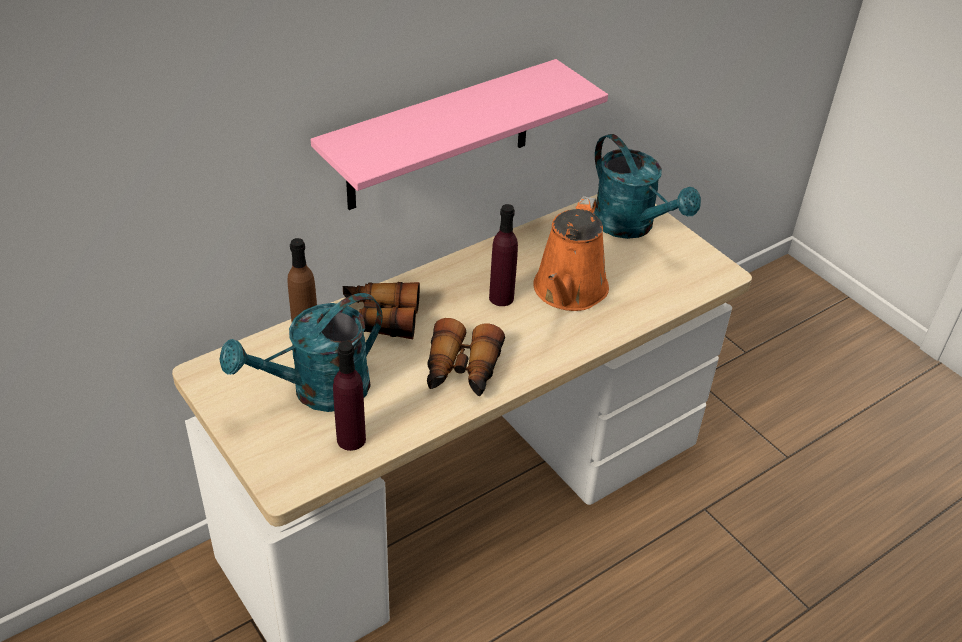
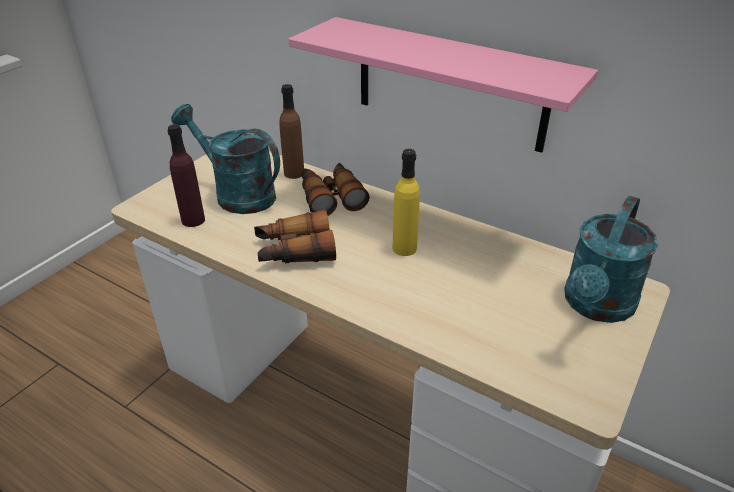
camera: 70 degrees right, 5 degrees down
purple bottle [489,204,518,306] -> yellow bottle [392,149,420,256]
orange watering can [533,196,609,311] -> none

